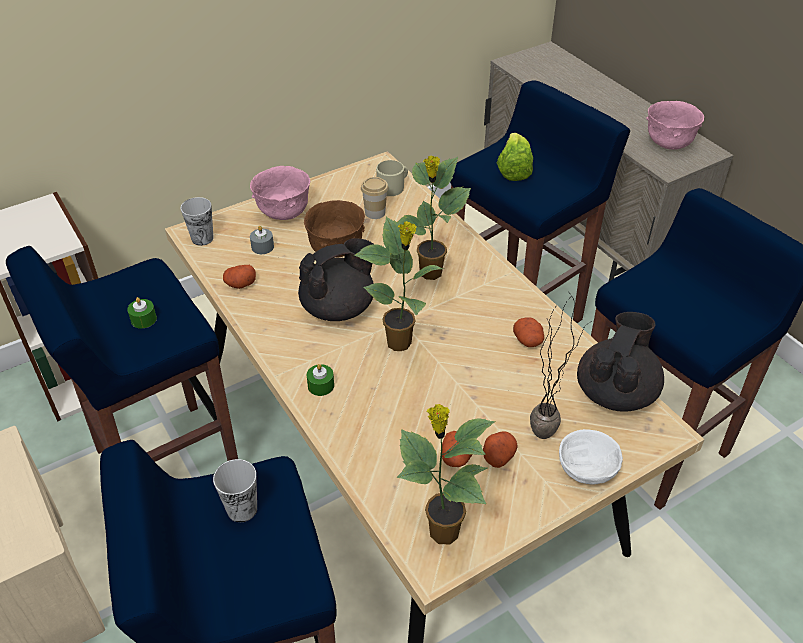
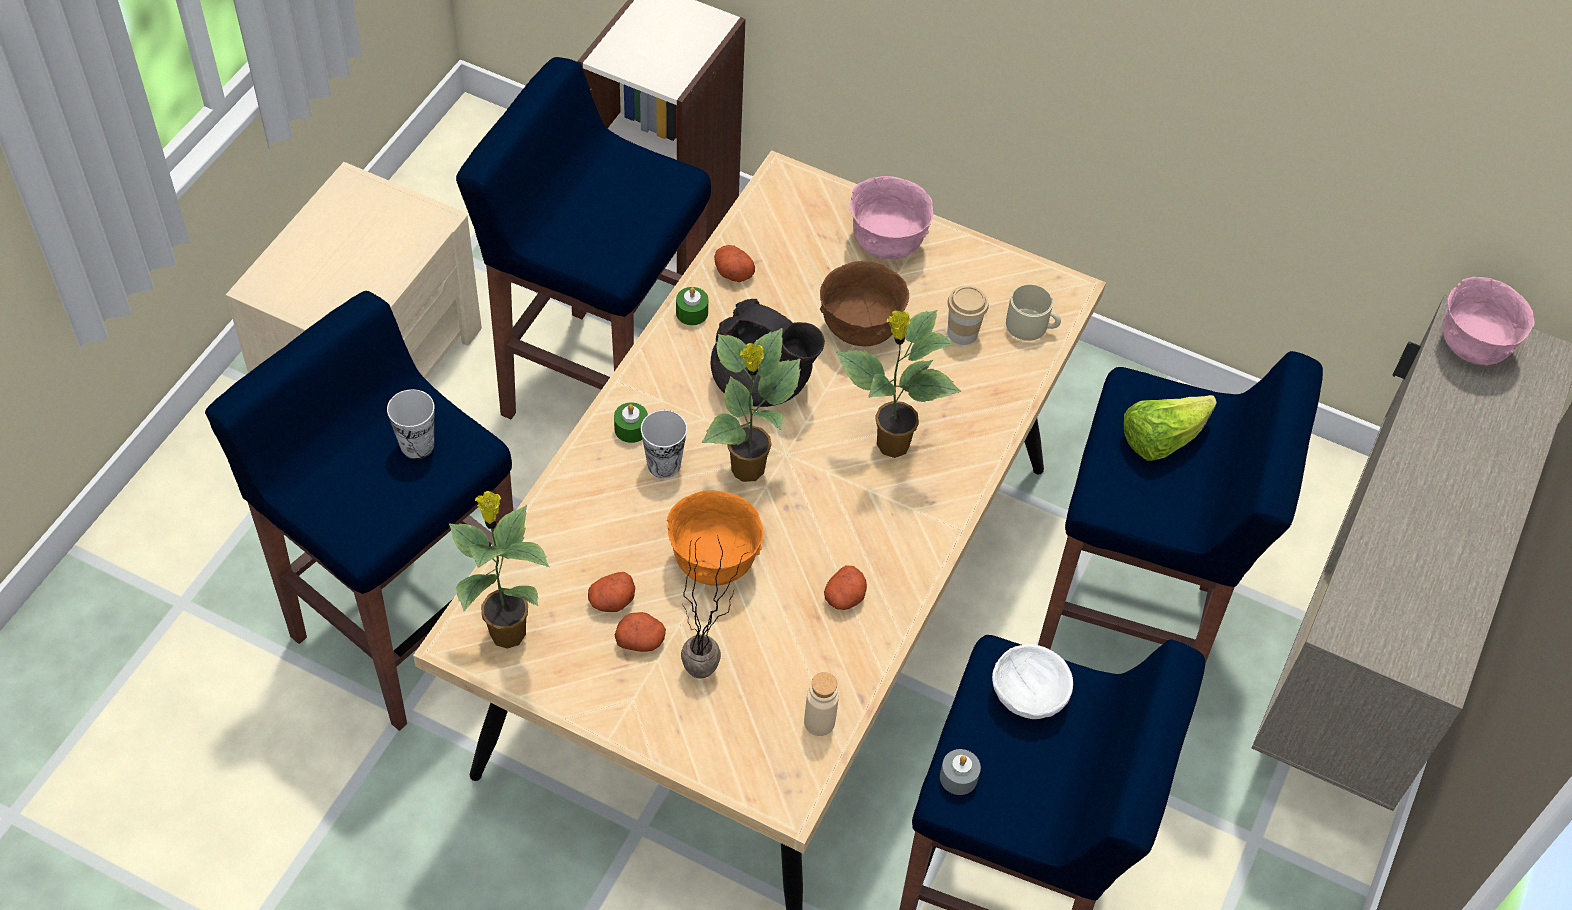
camera: 55 degrees right, 10 degrees up
green candle [127,297,157,329] -> green candle moved to [676,287,708,325]
cup [181,197,214,246] -> cup moved to [641,410,687,478]
grey candle [250,226,274,254] -> grey candle moved to [940,749,981,795]
white bowl [559,429,623,485] -> white bowl moved to [992,644,1073,719]
black teapot [577,312,664,412] -> beige bottle [804,672,839,736]
pink bowl [646,101,704,149] -> pink bowl moved to [1443,277,1534,365]
none -> orange bowl [667,490,763,586]

